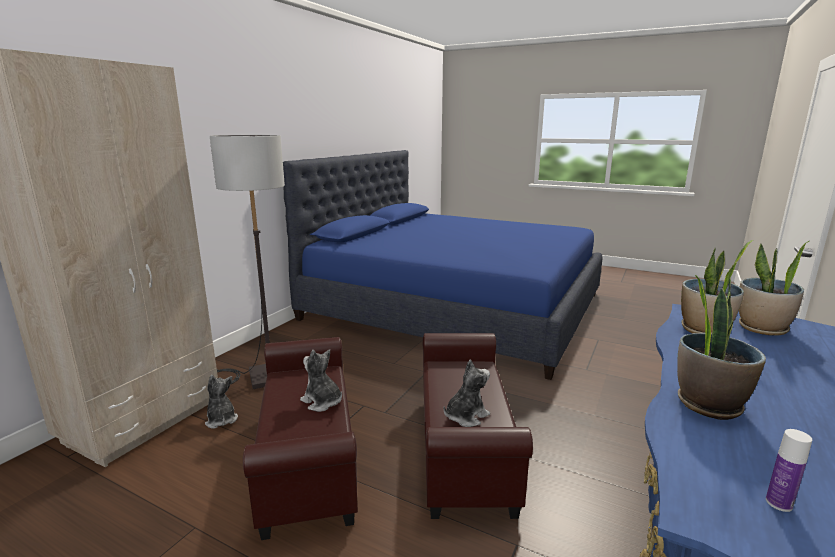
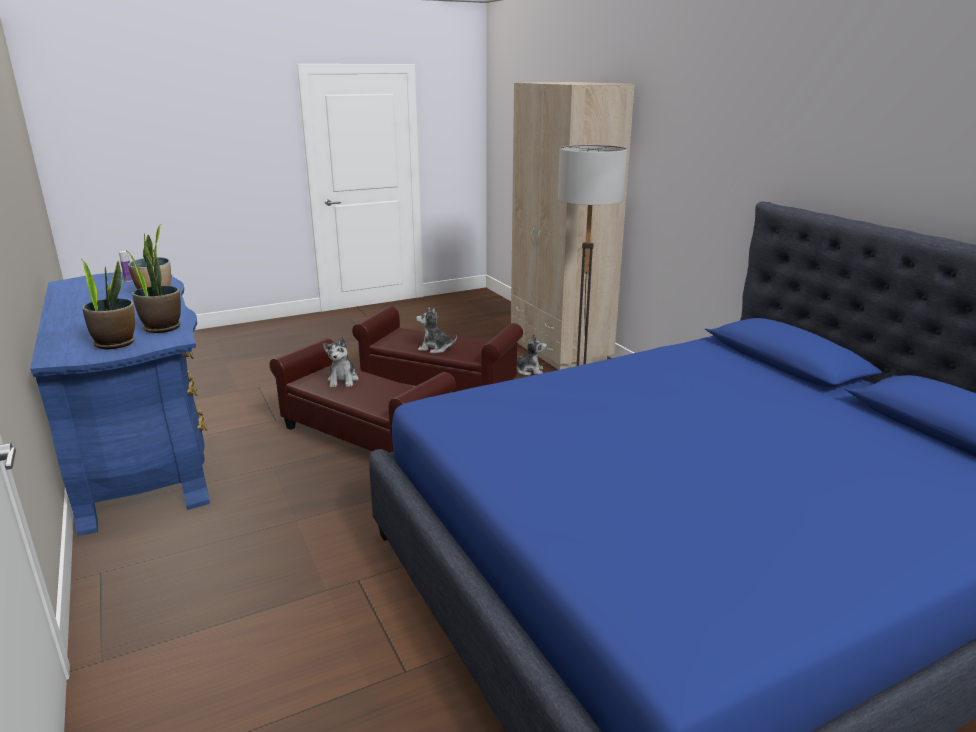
camera: 125 degrees right, 5 degrees up
plush toy [300,349,342,412] -> plush toy turned 150 degrees counterclockwise [416,307,457,353]

